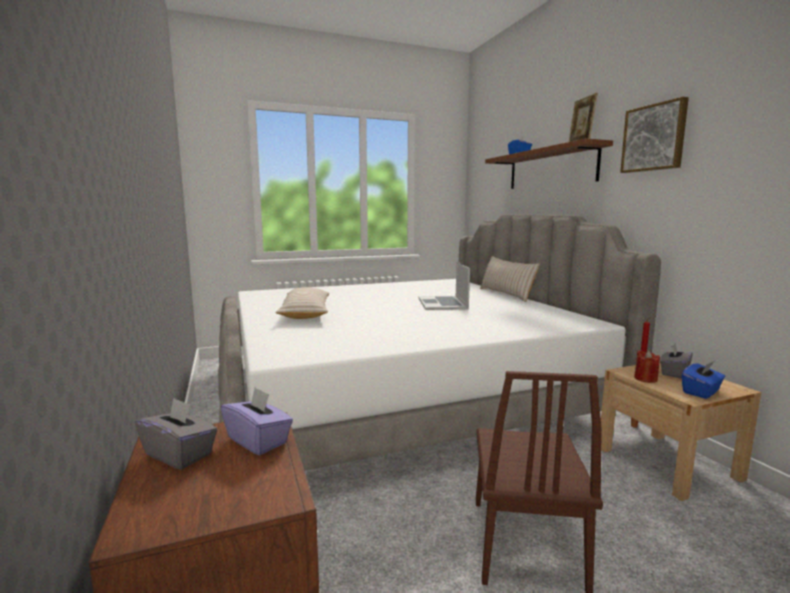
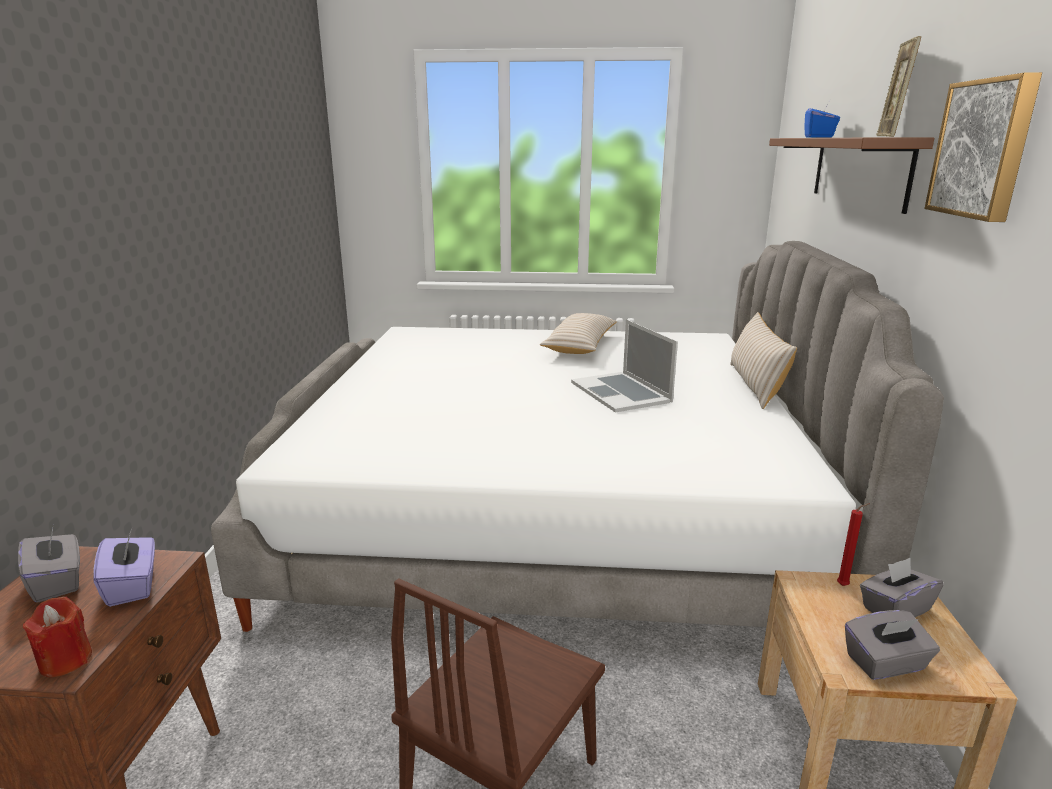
camera: 25 degrees right, 10 degrees up
beige pillow [276,287,329,319] -> beige pillow moved to [540,313,617,354]
laptop [418,261,470,310] -> laptop turned 45 degrees counterclockwise [571,319,678,413]
red candle [634,350,660,383] -> red candle moved to [23,597,92,677]
blue tissue box [682,361,725,399] -> grey tissue box [845,610,940,680]

